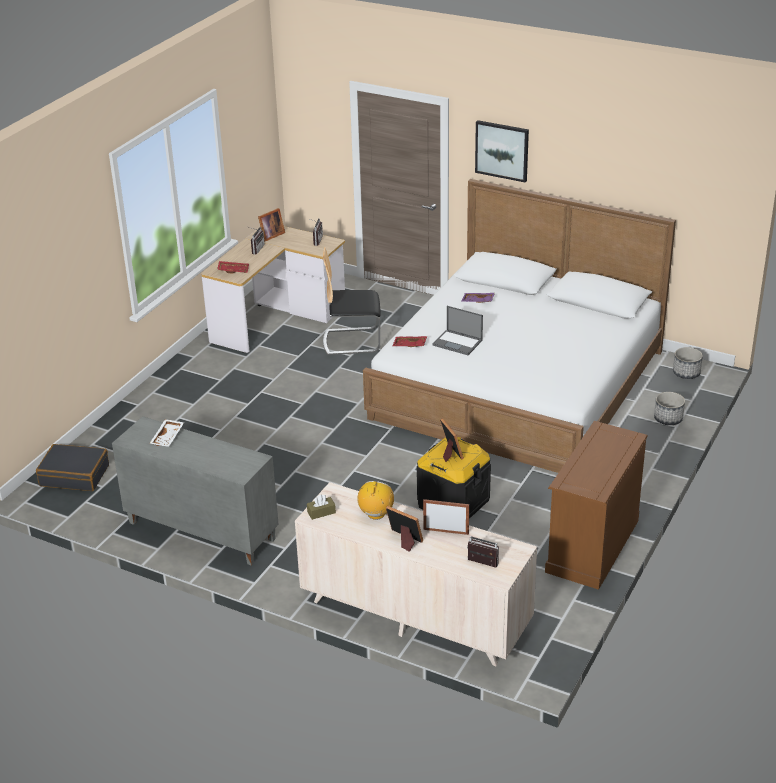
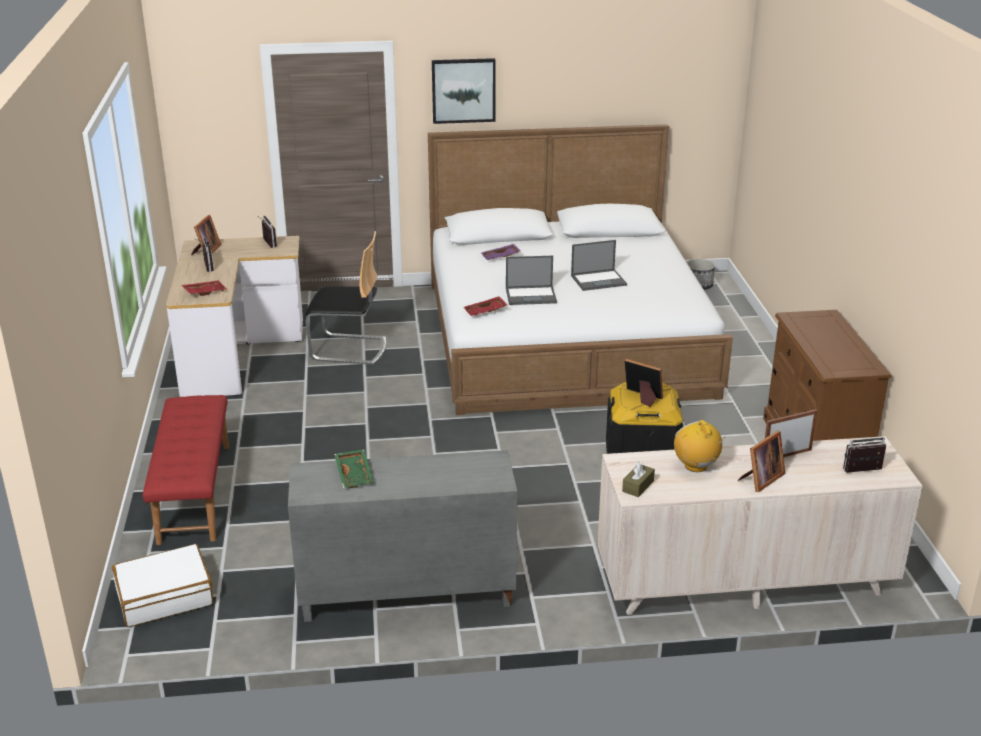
camera: 35 degrees left, 5 degrees down
black suitcase [36,444,109,491] -> white suitcase [112,544,213,627]
white tray [150,419,184,447] -> green tray [334,449,374,488]
chair [323,247,381,355] -> chair turned 135 degrees counterclockwise [305,231,386,365]
picture frame [386,506,423,552] -> picture frame turned 135 degrees clockwise [738,431,785,492]
planter [654,392,685,425] -> none
none -> red bench [143,395,229,545]
none -> laptop [571,240,627,291]

